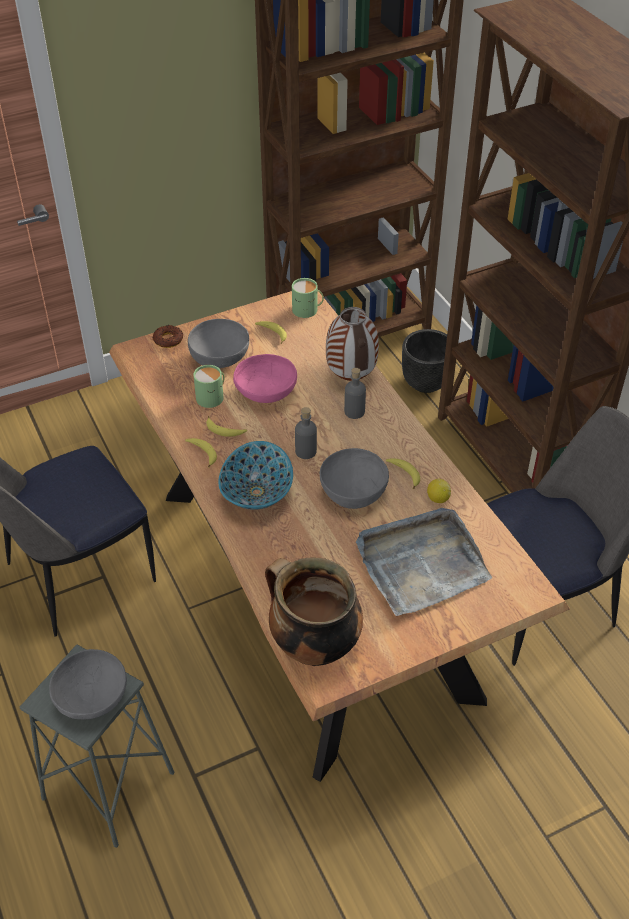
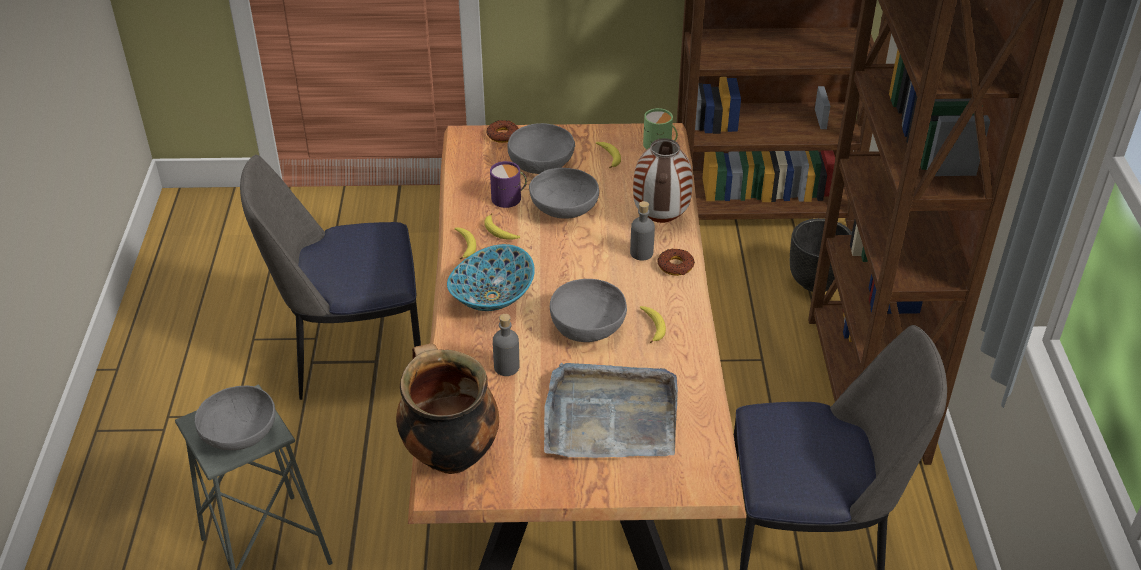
camera: 25 degrees right, 5 degrees down
green mug [193,365,225,408] -> purple mug [490,161,527,208]
pink bowl [233,354,297,403] -> grey bowl [529,168,599,219]
grey bottle [295,407,317,459] -> grey bottle moved to [493,314,519,376]
lemon [427,479,451,503] -> none
none -> donut [658,249,695,276]

